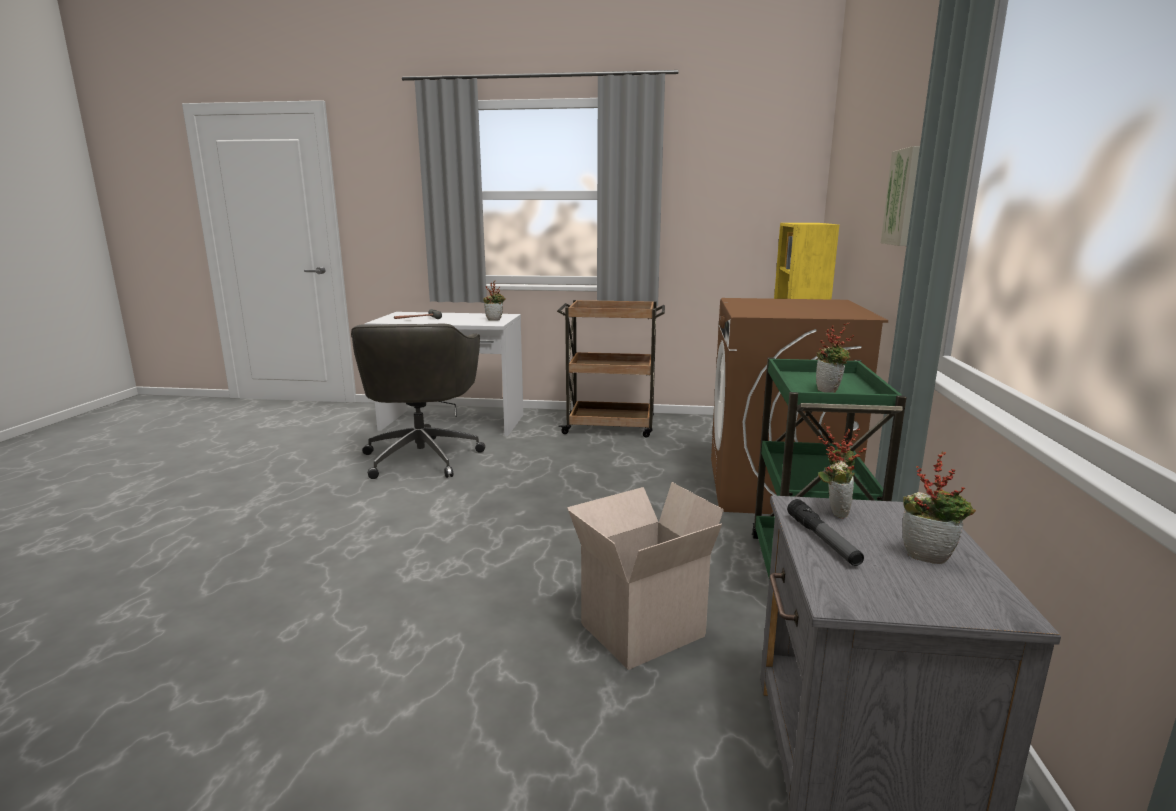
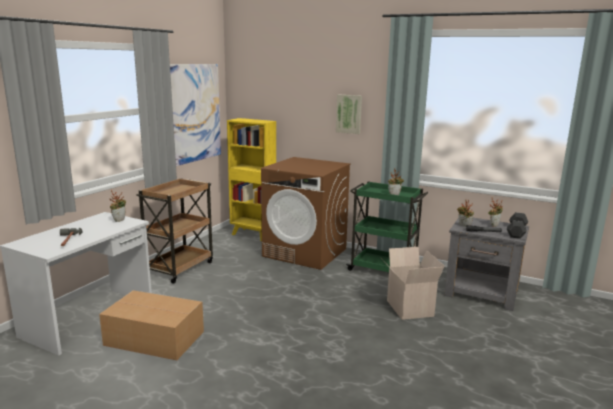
camera: 70 degrees left, 0 degrees up
grey office chair [351,324,485,479] -> cardboard box [99,290,204,361]
none -> picture [170,64,221,166]
none -> grey dumbbell [507,212,528,239]

